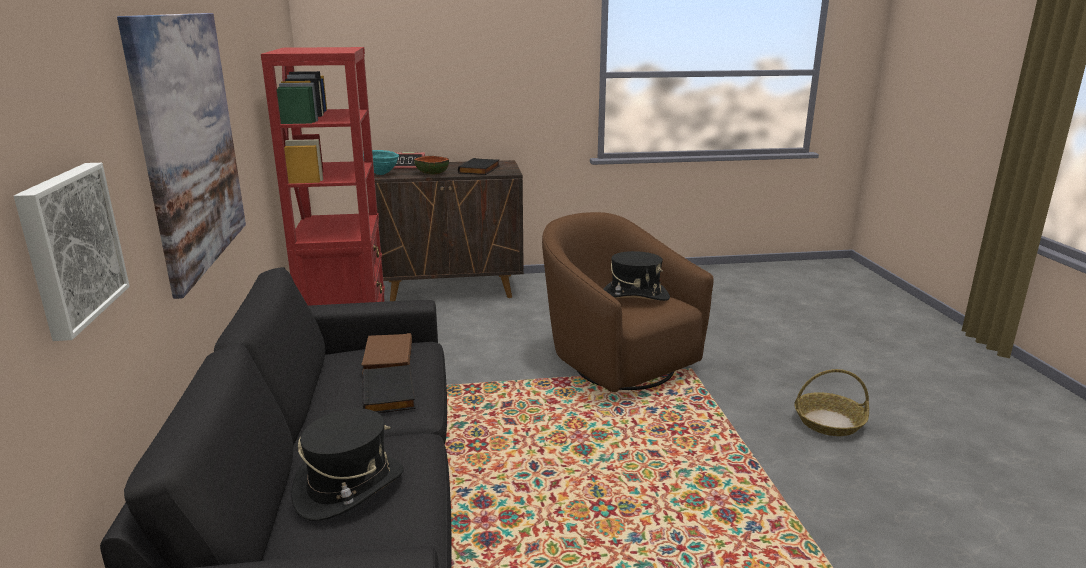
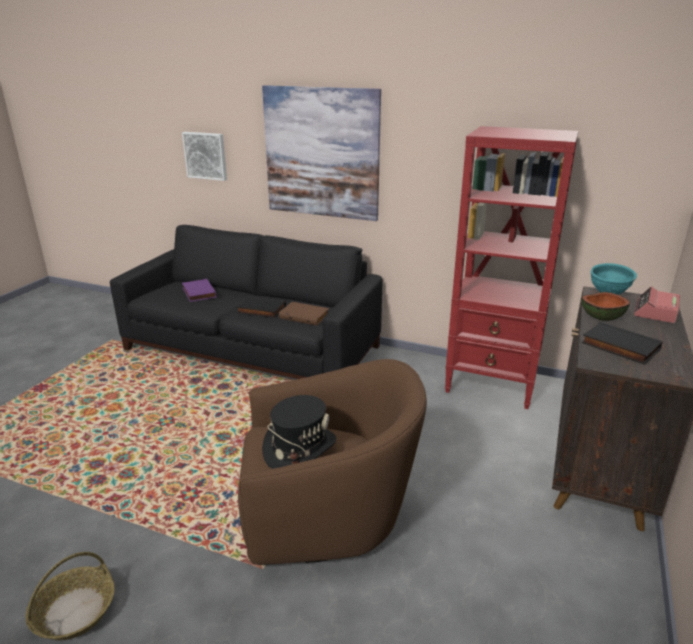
camera: 120 degrees right, 5 degrees up
black hat [291,408,403,521] -> purple book [182,279,217,302]

